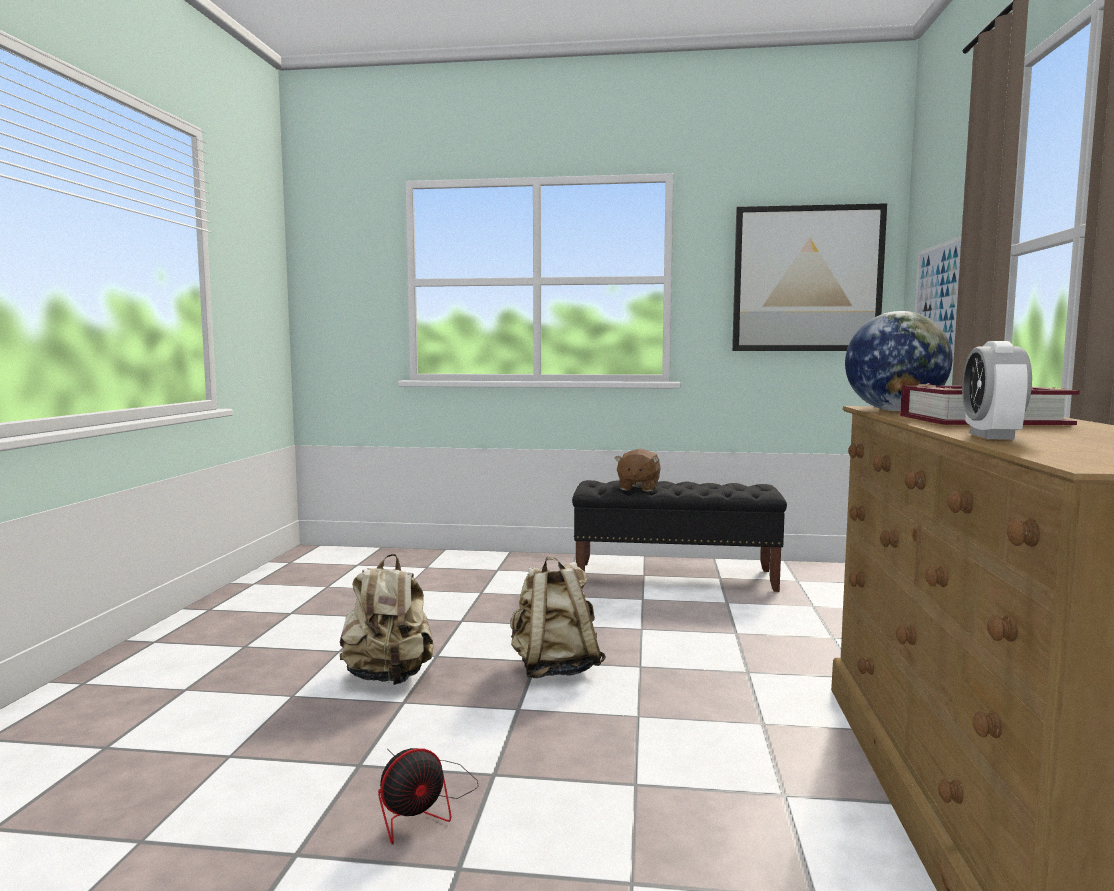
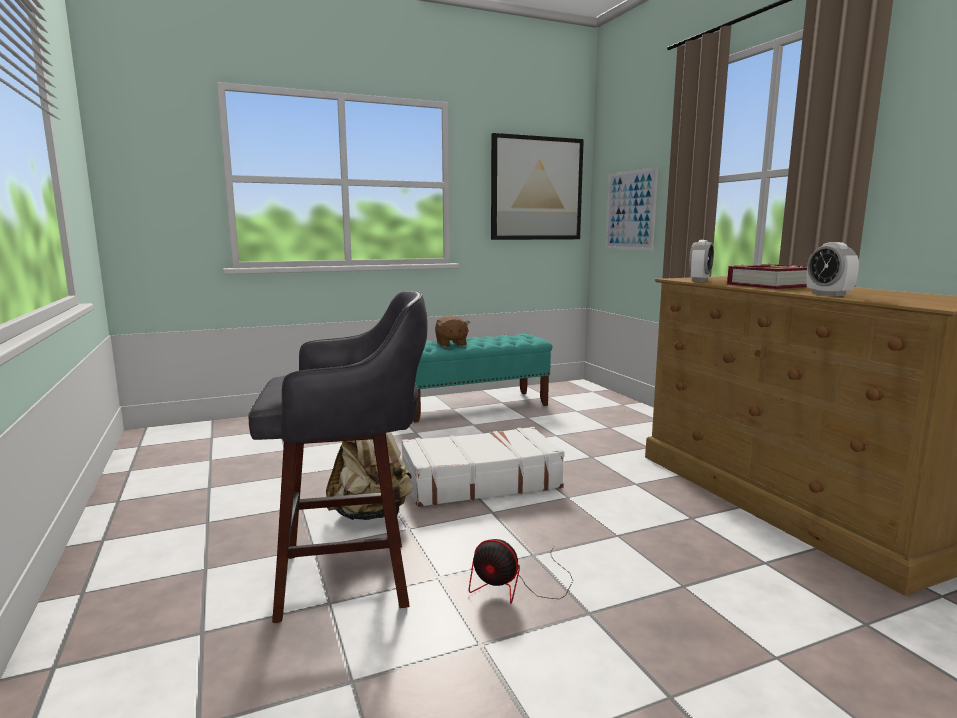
camera: 30 degrees left, 5 degrees up
fan [378,748,479,845] -> fan turned 90 degrees clockwise [469,539,573,604]
beige backpack [510,557,606,678] -> white suitcase [402,427,565,507]
black bench [572,480,787,592] -> turquoise bench [413,334,553,422]
globe [845,311,952,411] -> alarm clock [689,240,714,282]
none -> grey stool [248,291,428,623]

